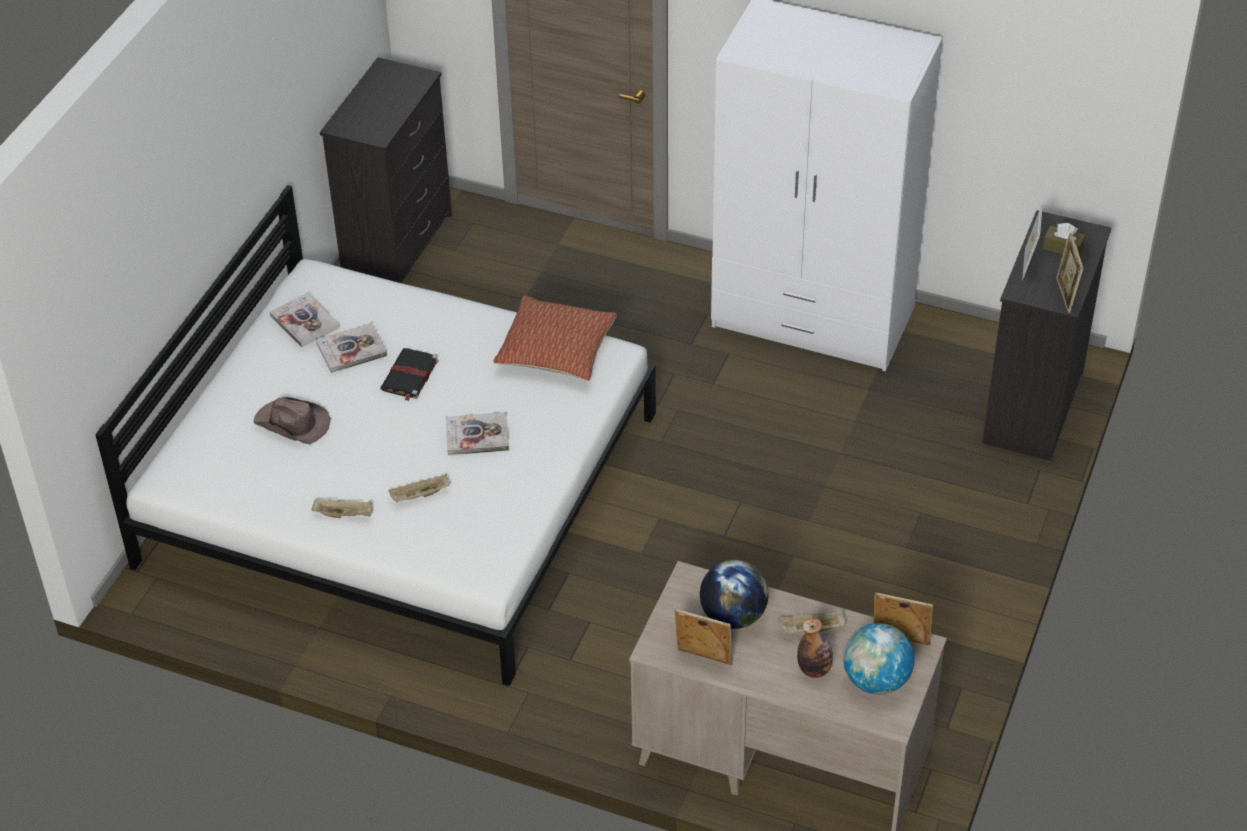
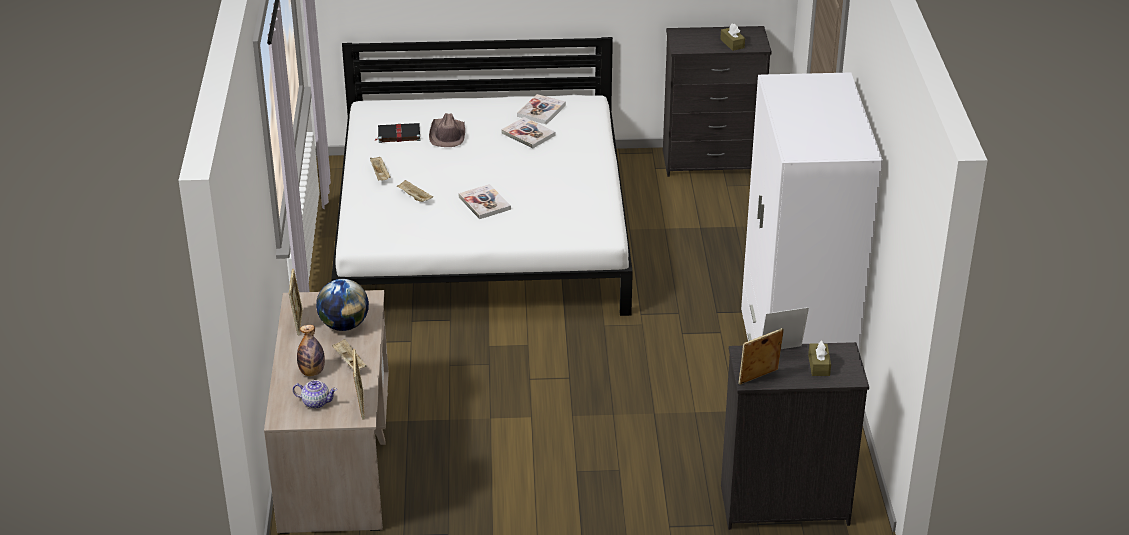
camera: 65 degrees right, 10 degrees down
black book [381,348,438,401] -> black book moved to [375,123,420,143]
pillow [493,295,617,381] -> none
globe [843,623,914,694] -> teapot [293,380,337,409]
none -> brown tissue box [720,23,745,51]

